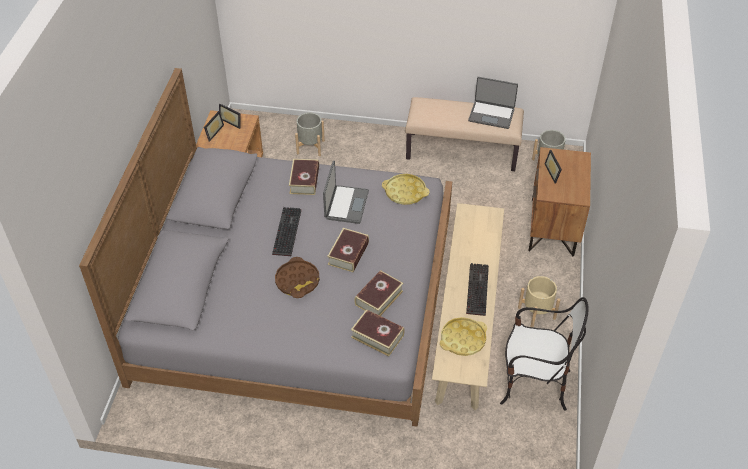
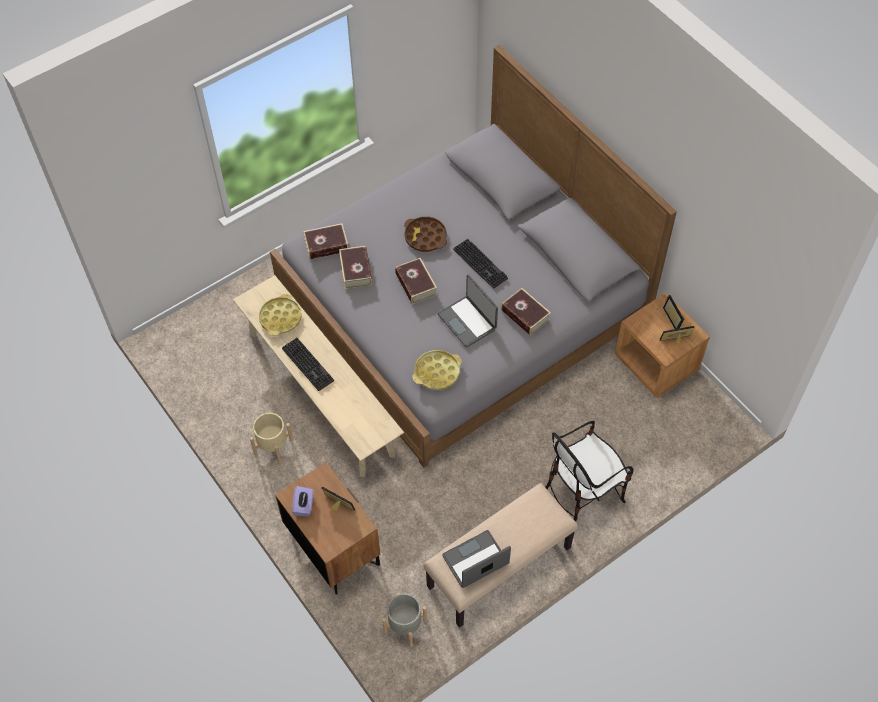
camera: 135 degrees right, 10 degrees up
grey planter [295,113,325,156] -> none
chair [500,297,589,411] -> chair moved to [545,421,633,522]
none -> purple tissue box [292,486,313,516]

